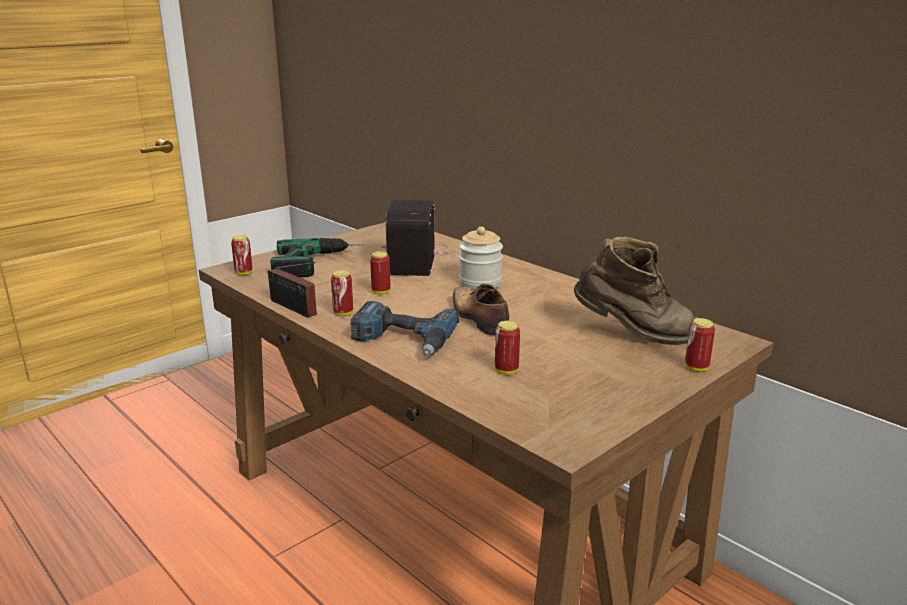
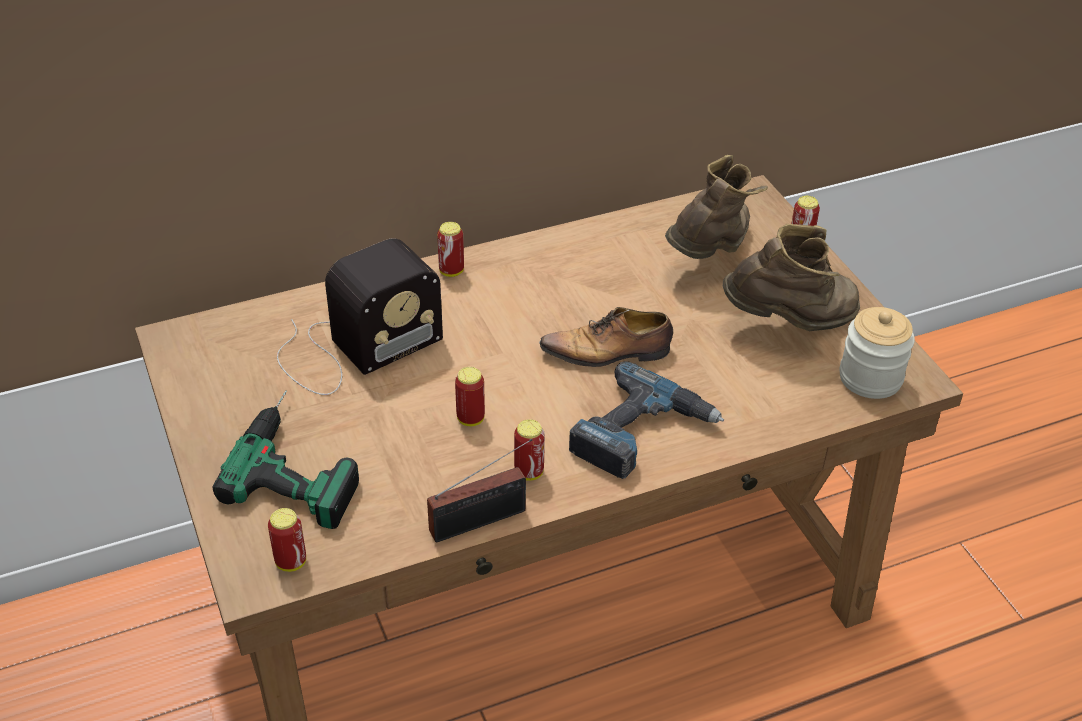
camera: 70 degrees left, 20 degrees up
radio [381,200,461,276] -> radio turned 60 degrees counterclockwise [277,238,443,395]
jar [459,227,503,289] -> jar moved to [840,307,915,399]
can [495,321,520,374] -> can moved to [437,222,464,277]
none -> brown boot [723,224,860,331]

